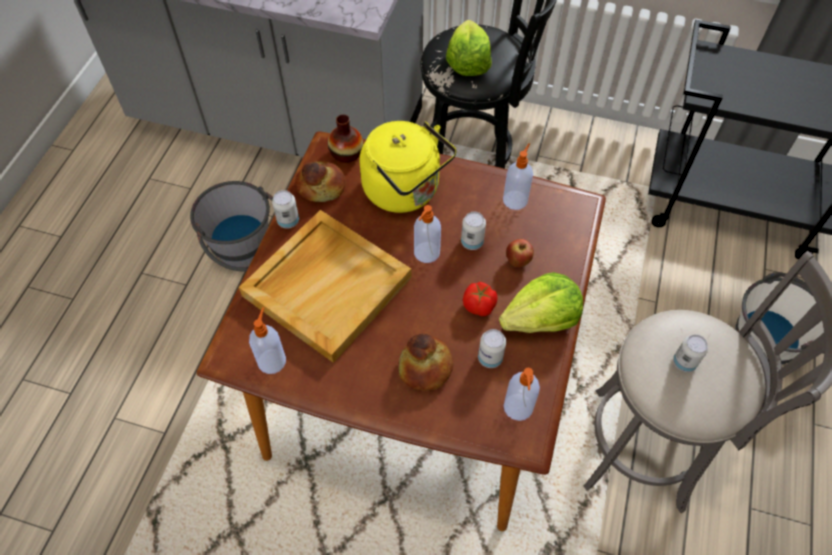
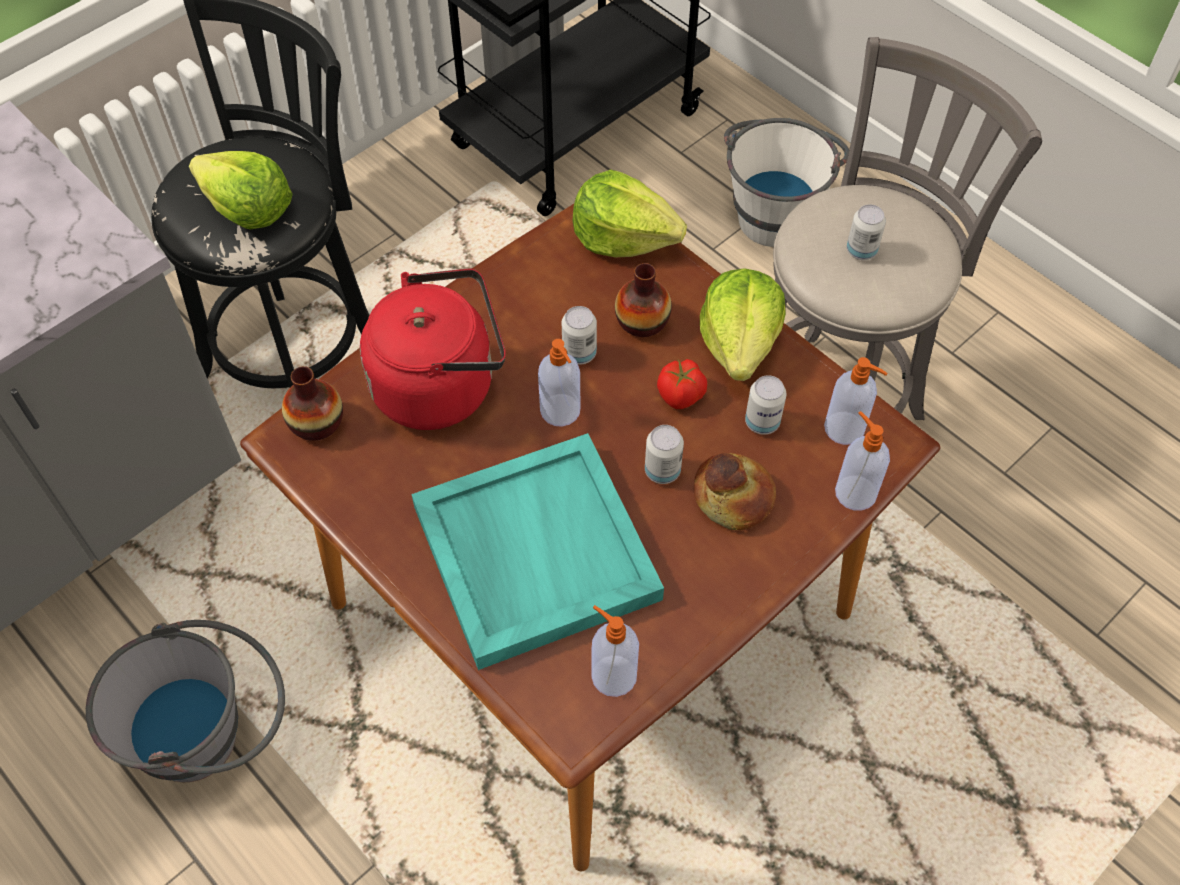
camera: 60 degrees left, 0 degrees up
beige tray [239,210,412,363] -> turquoise tray [411,433,664,670]
can [272,190,299,229] -> can moved to [645,425,684,484]
bread [295,161,345,202] -> none
yellow kettle [360,121,457,213] -> red kettle [360,268,506,430]
soap dispenser [503,143,533,210] -> soap dispenser moved to [835,411,890,511]
apple [506,239,534,267] -> vase [615,263,672,337]
none -> lettuce [573,170,687,257]

